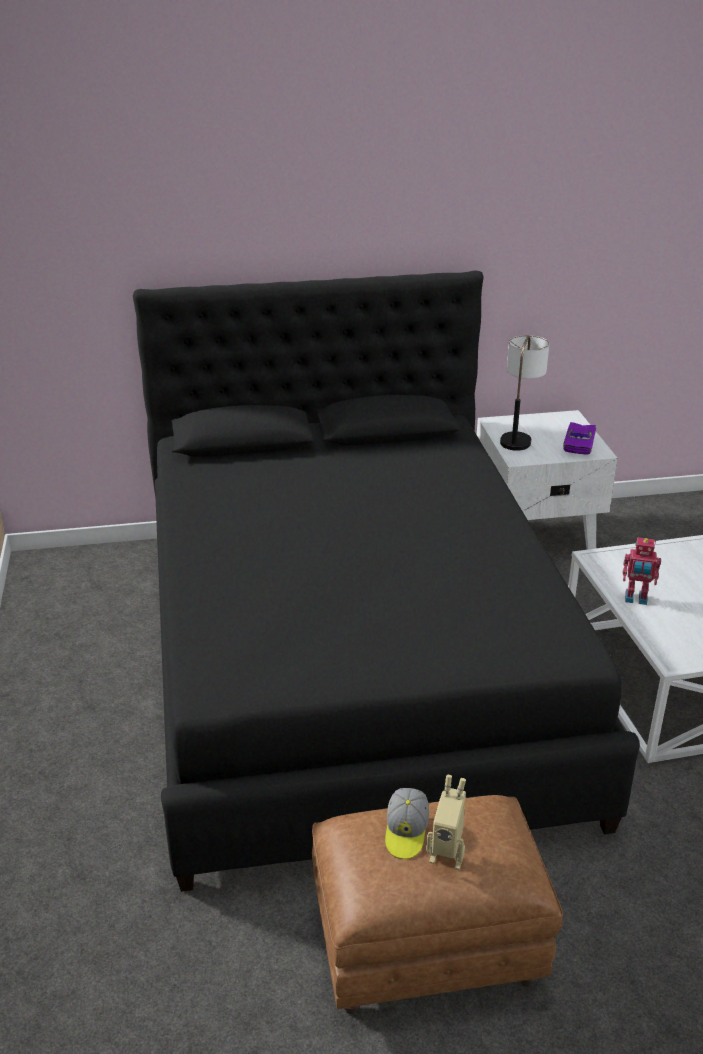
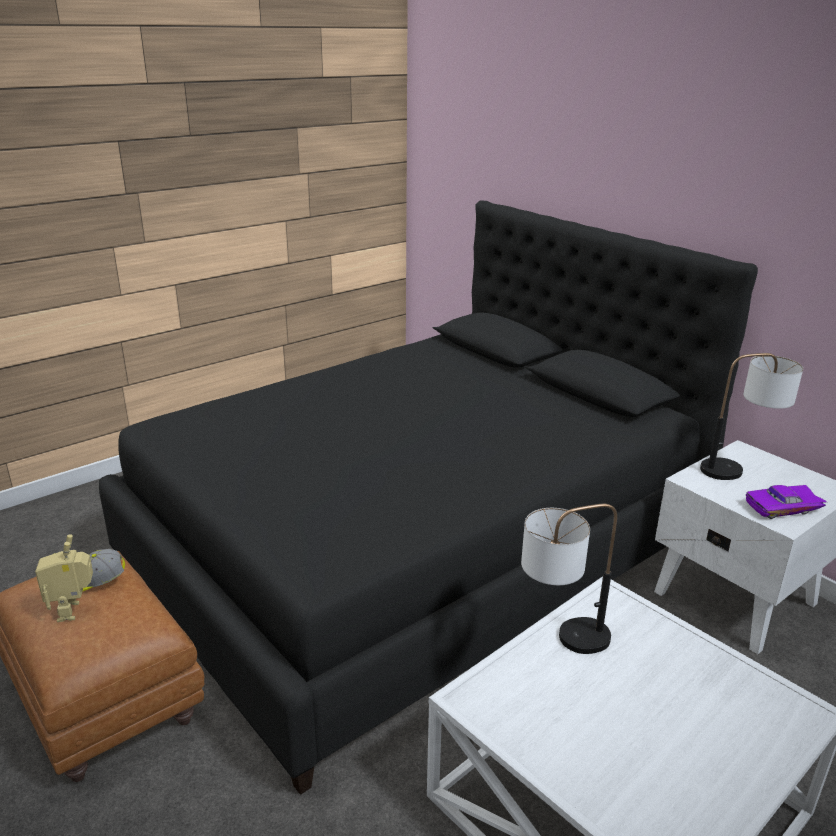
camera: 60 degrees right, 5 degrees down
toy robot [623,537,661,605] -> table lamp [521,503,617,654]

